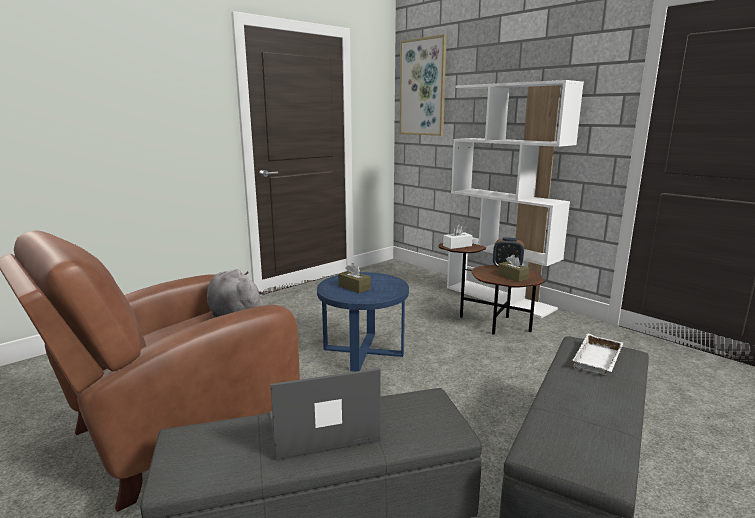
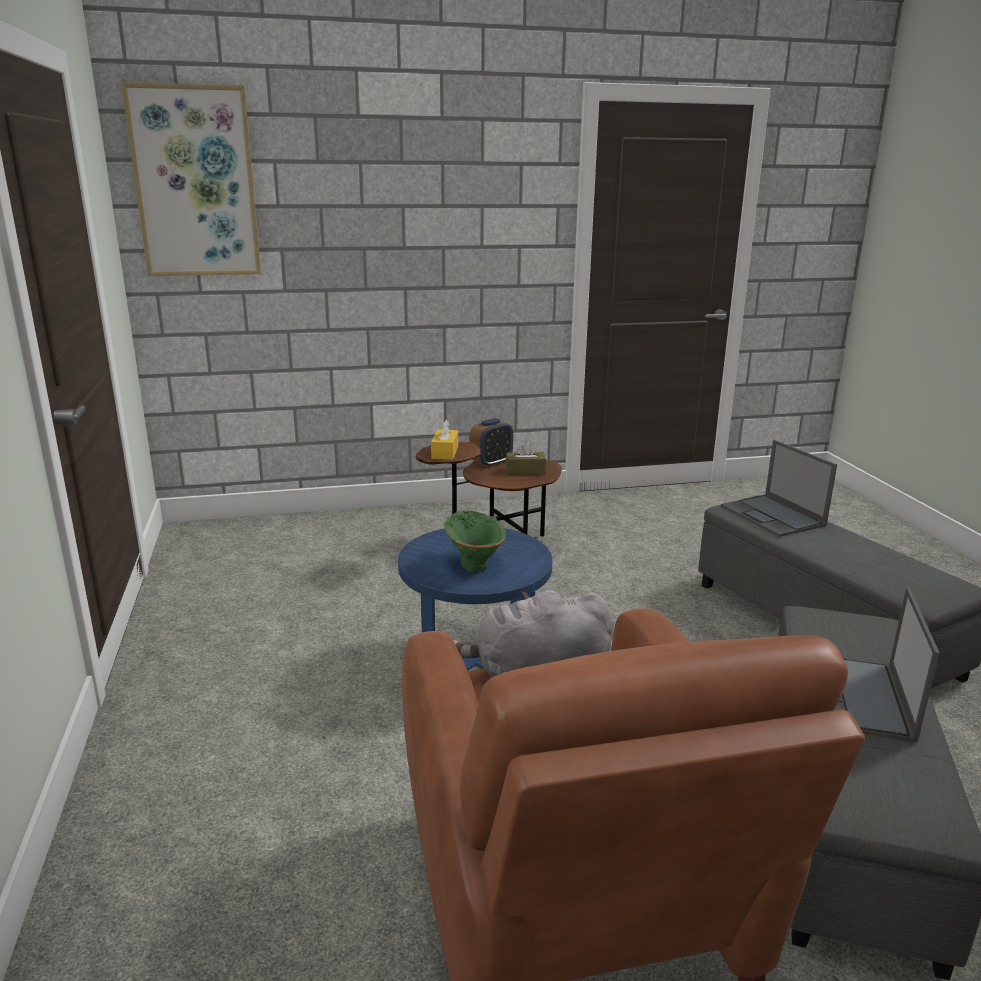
camera: 60 degrees left, 5 degrees up
brown tissue box [338,263,371,293] -> green vase [444,510,506,573]
white tissue box [443,225,473,249] -> yellow tissue box [431,419,458,460]
white bookcase [447,80,584,318] -> none
white tray [572,333,623,375] -> laptop [721,440,837,537]

